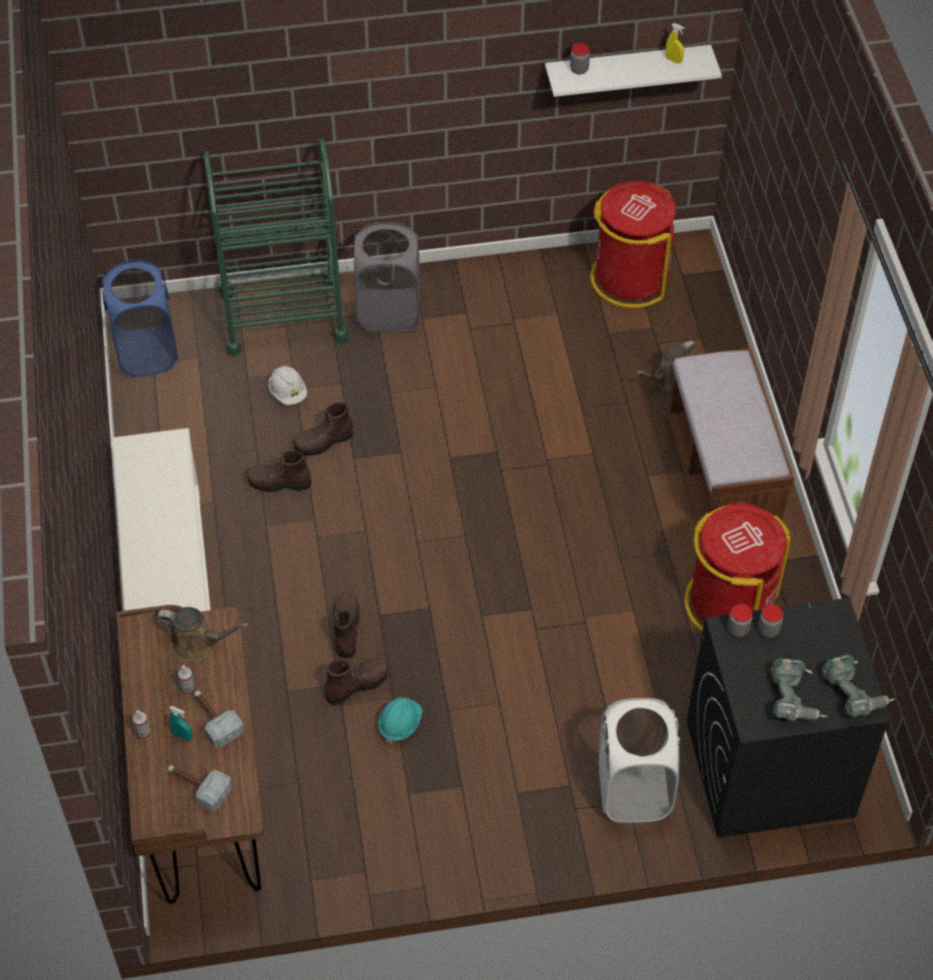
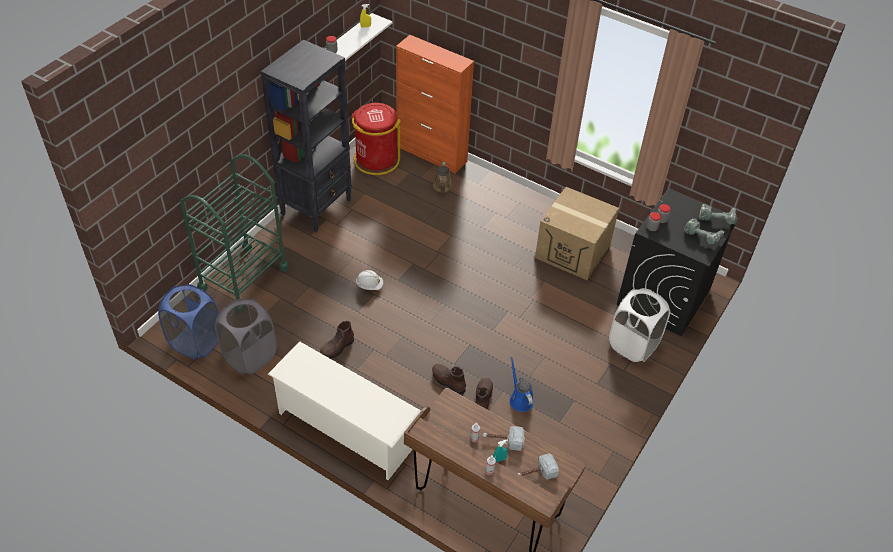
camera: 50 degrees left, 5 degrees down
brown watering can [156,607,248,661] -> none
white hard hat [268,365,307,405] -> white hard hat moved to [356,270,383,290]
brown boot [293,402,354,456] -> none
grey laundry basket [354,222,420,333] -> grey laundry basket moved to [215,298,277,375]
turquoise hard hat [378,697,423,744] -> blue watering can [510,357,534,412]
brown bench [667,348,795,521] -> none
red trash can [684,502,791,632] -> cardboard box [535,187,619,280]
none -> black bookcase [261,40,352,233]
none -> orange cabinet [396,35,474,174]

